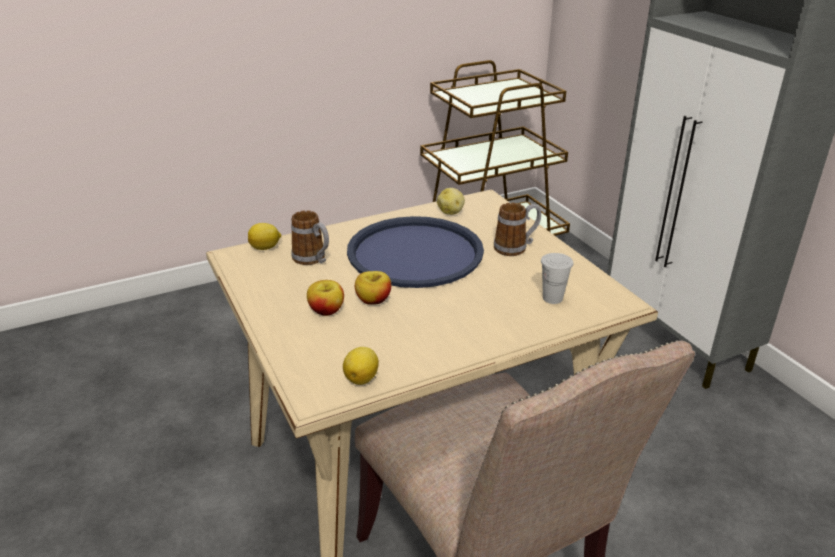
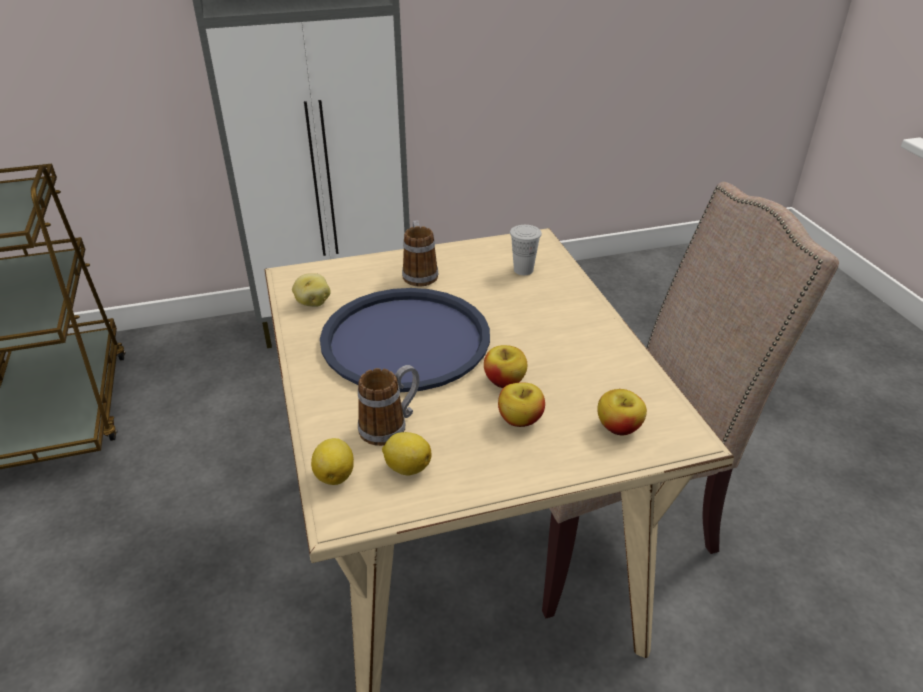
camera: 80 degrees left, 5 degrees up
lemon [343,347,379,385] -> lemon moved to [382,432,431,475]
none -> apple [597,389,647,436]

